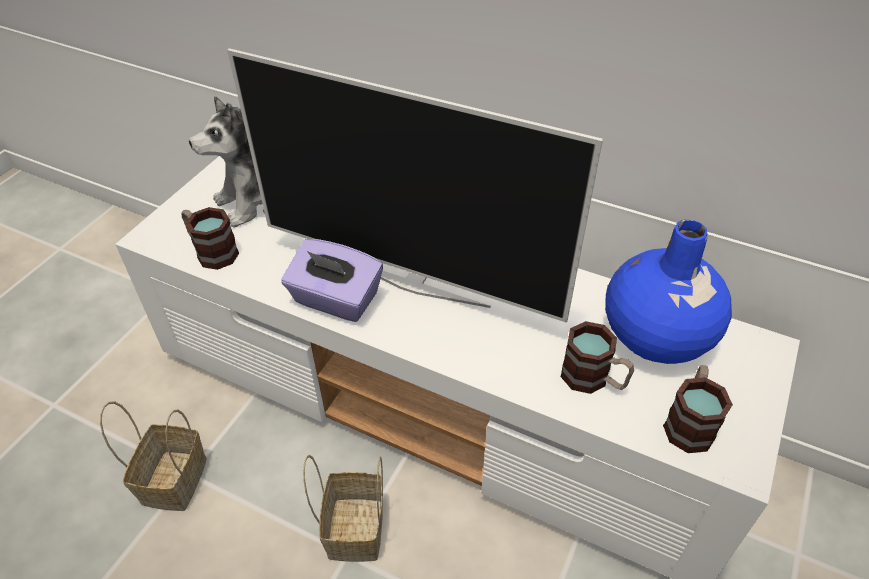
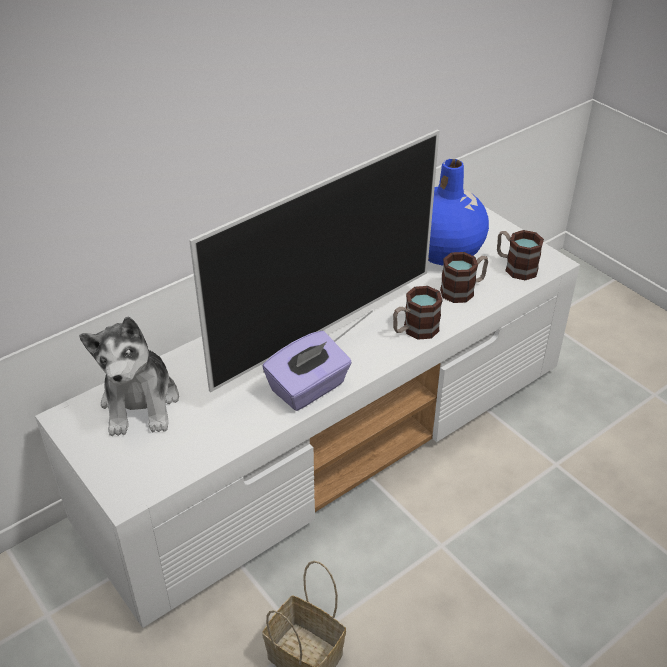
camera: 65 degrees left, 5 degrees down
mug [181,207,239,270] -> mug moved to [393,286,443,340]
basket [303,454,383,562] -> none

